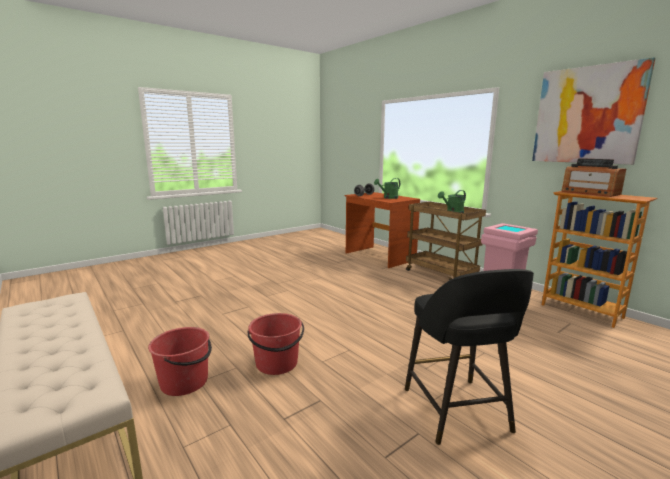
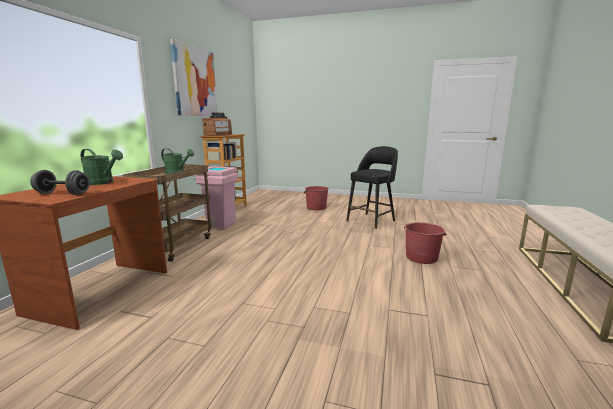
camera: 125 degrees left, 0 degrees up
red bucket [148,327,212,396] -> red bucket moved to [304,186,329,210]

